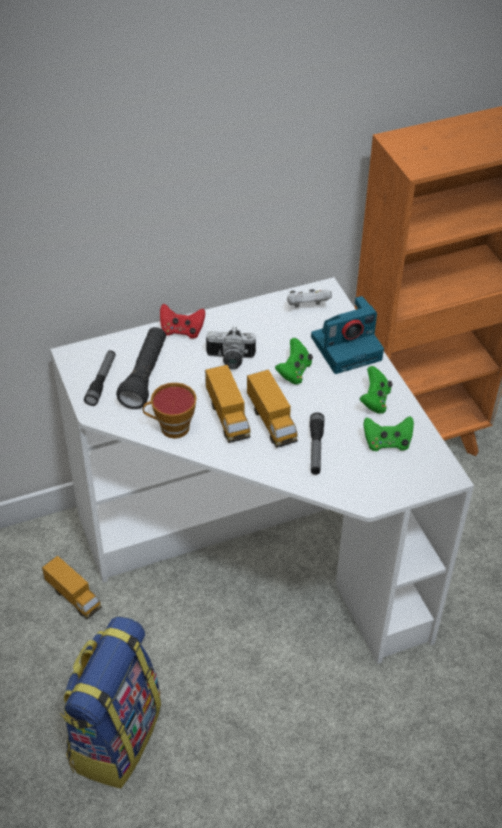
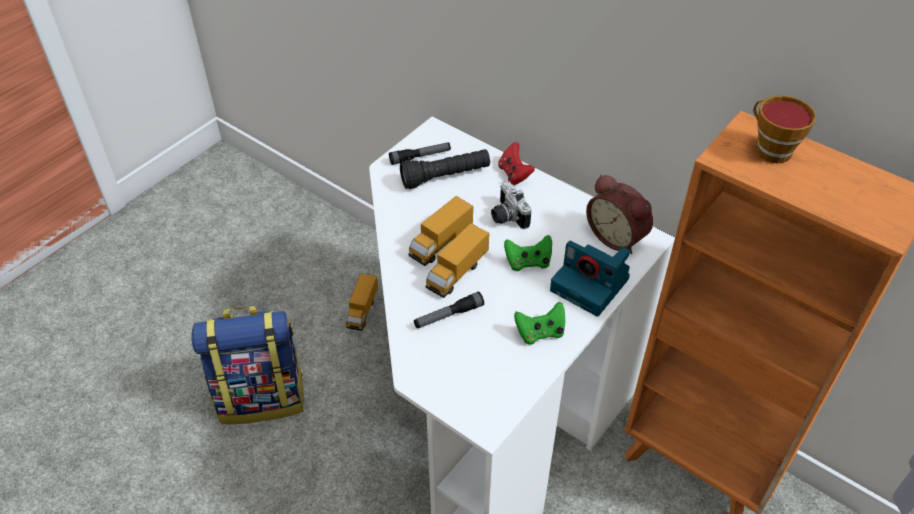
camera: 60 degrees right, 0 degrees up
cup [143,383,197,438] -> cup moved to [753,95,816,163]
white game controller [287,289,332,308] -> alarm clock [586,174,653,254]
green game controller [364,416,414,451] -> none

